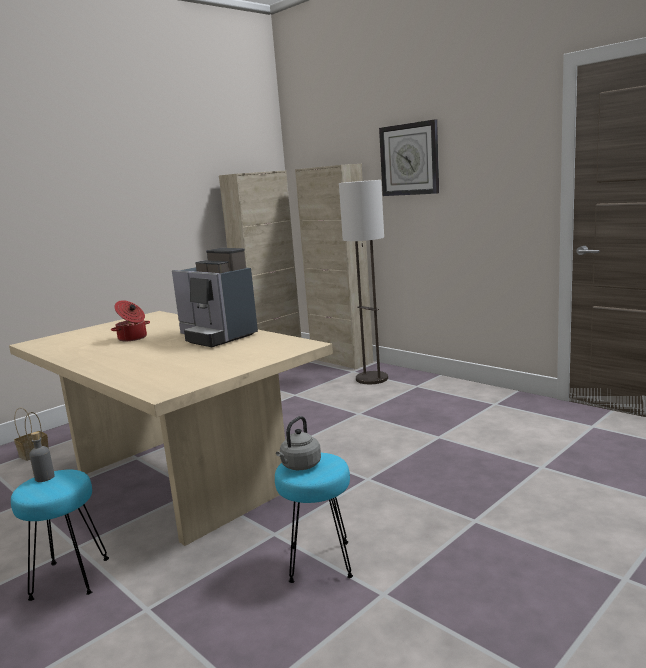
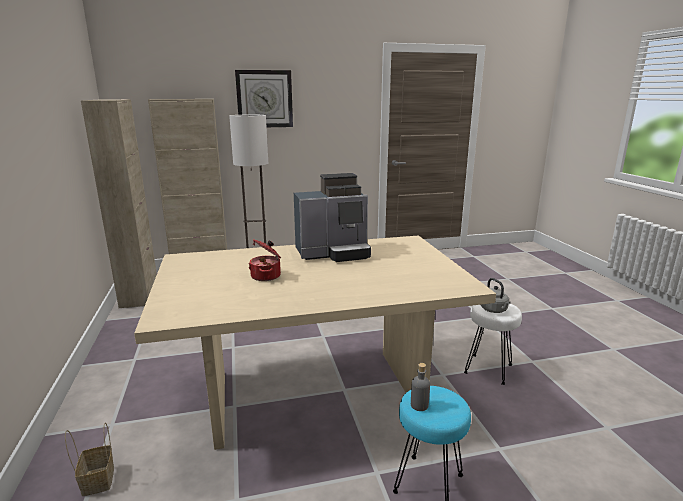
camera: 60 degrees left, 5 degrees up
turquoise stool [275,453,353,583] -> white stool [464,303,522,385]

